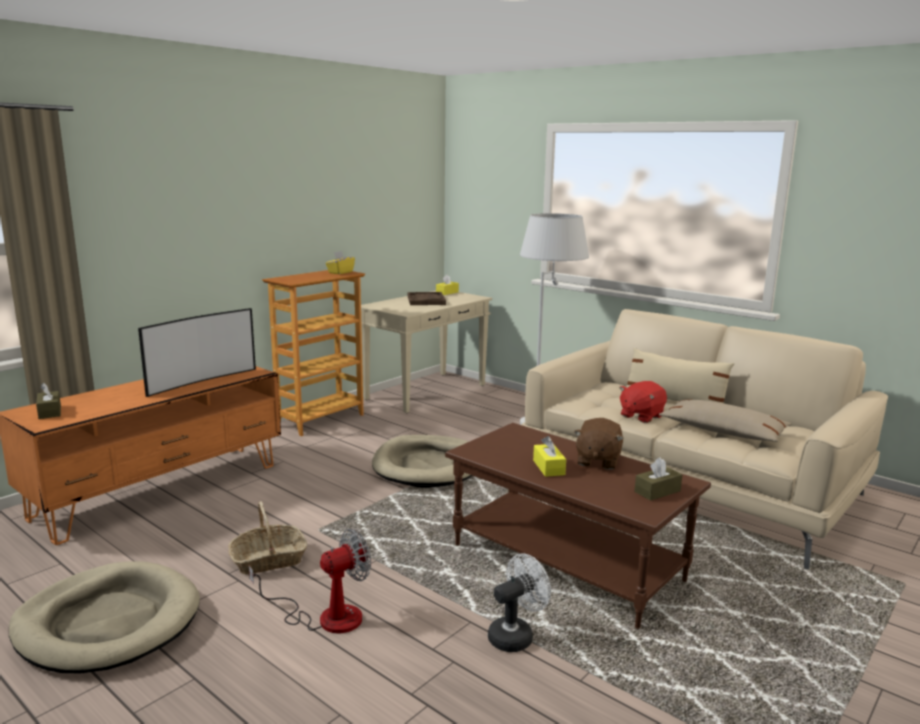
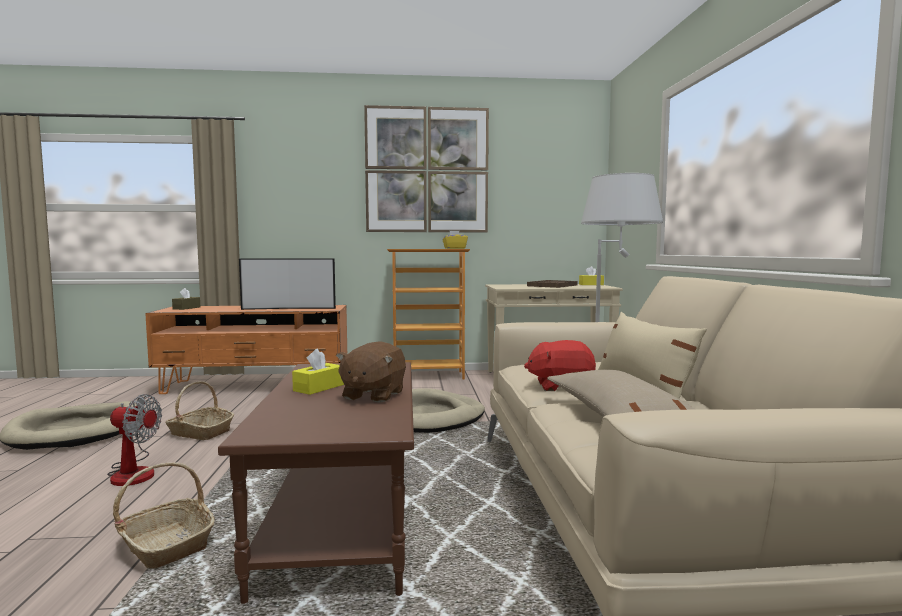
camera: 45 degrees right, 10 degrees down
white fan [488,553,551,652] -> basket [113,462,215,569]
brown plush toy [574,418,624,470] -> brown plush toy turned 45 degrees counterclockwise [336,341,406,403]
brown tissue box [634,457,682,501] -> none
none -> picture [364,105,489,232]

